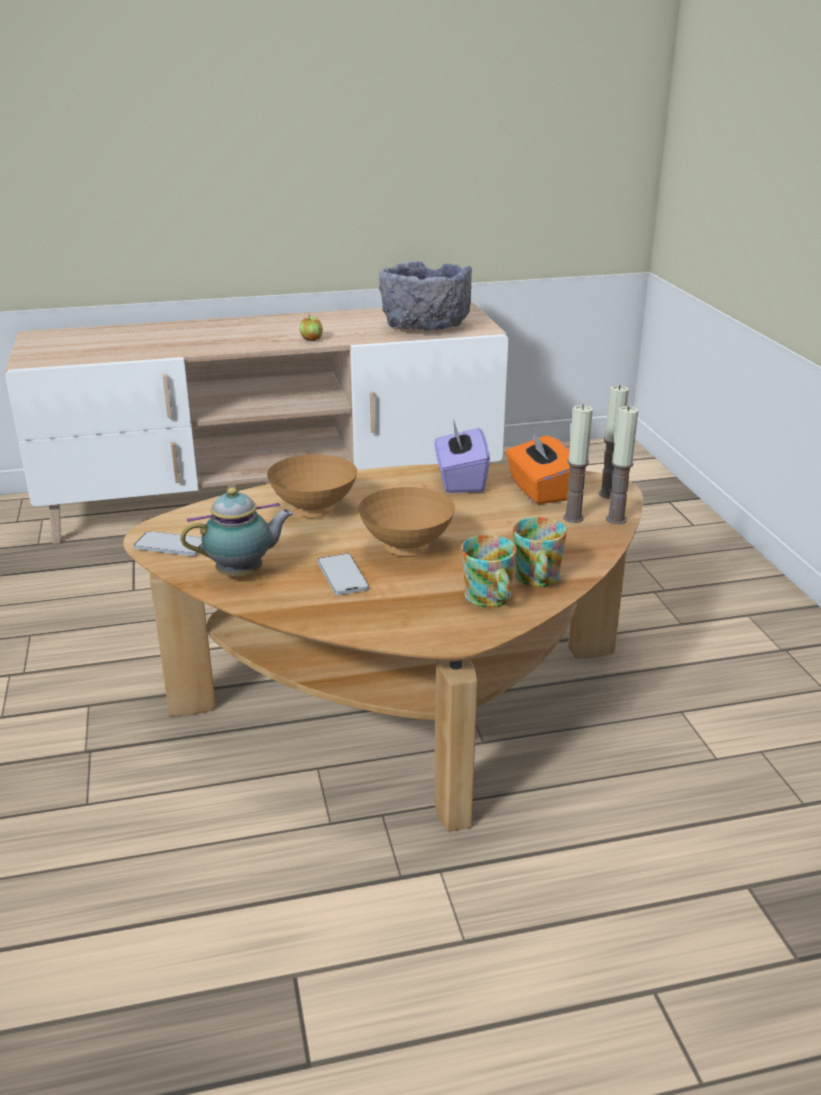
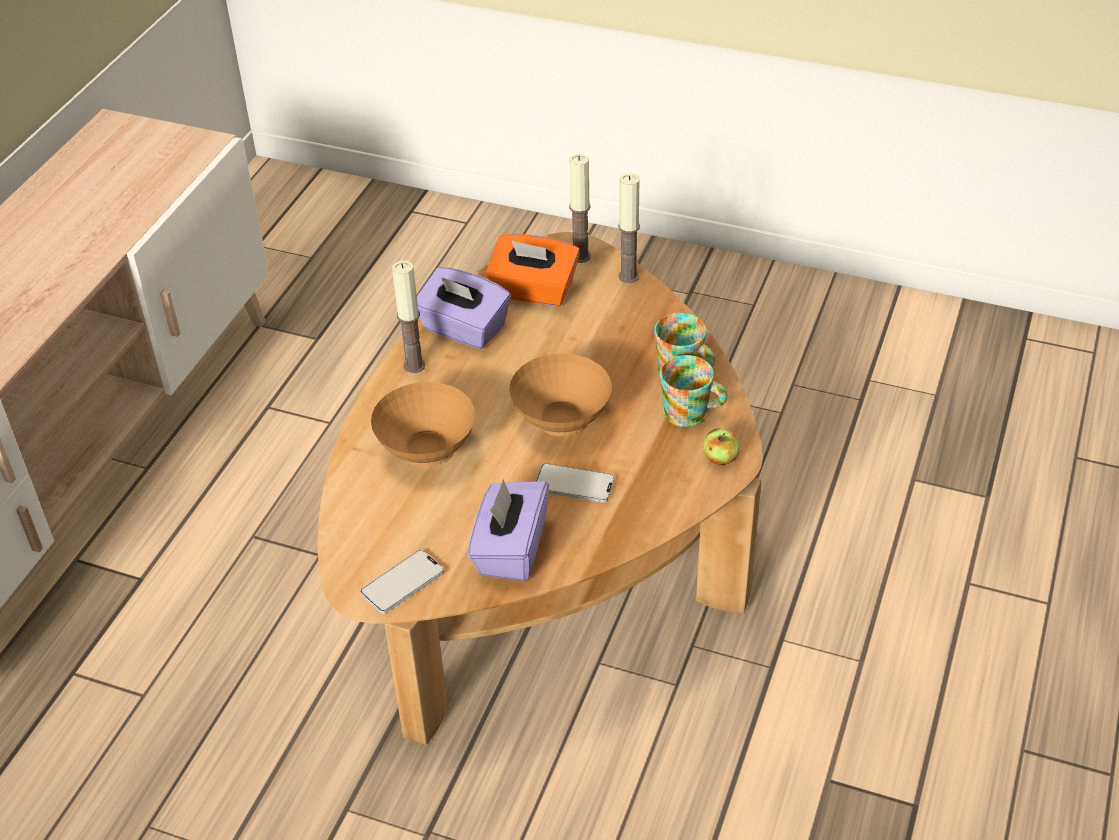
camera: 55 degrees left, 15 degrees up
teapot [180,487,293,576] -> purple tissue box [468,479,549,581]
apple [300,316,323,341] -> apple moved to [703,428,740,465]
grey bowl [379,261,472,331] -> none
candle [563,405,593,523] -> candle moved to [392,260,425,373]

